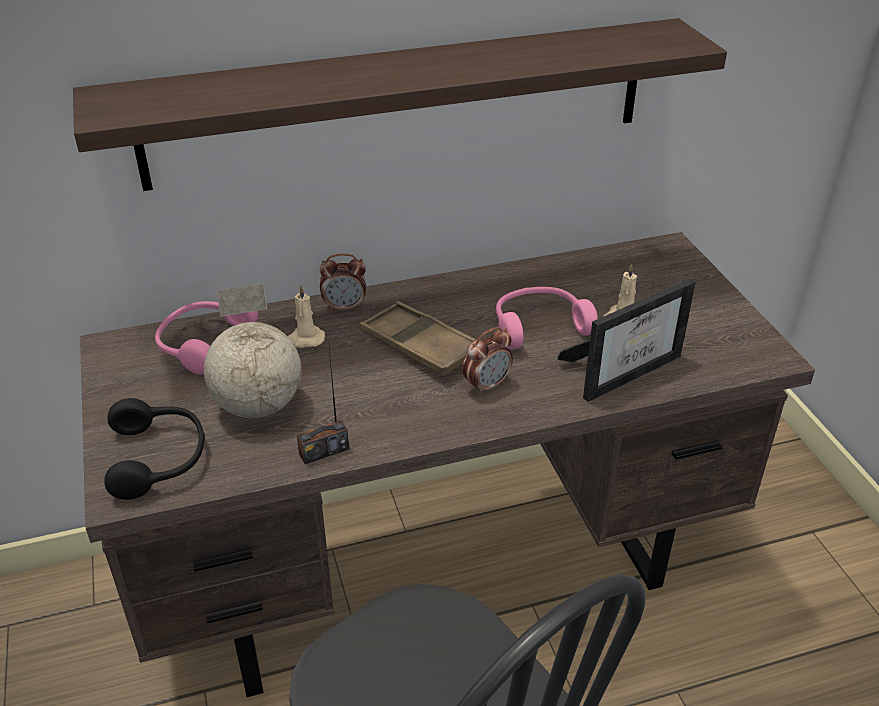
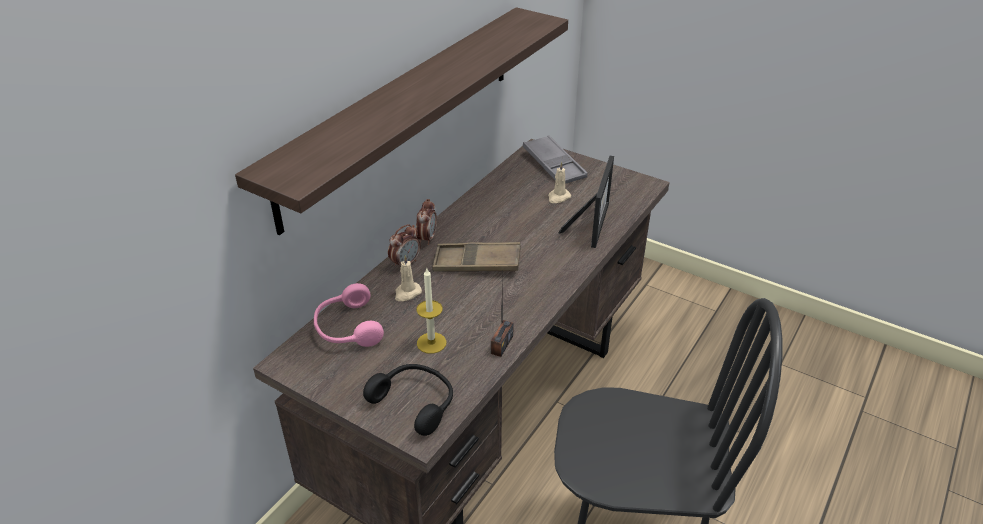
camera: 40 degrees left, 0 degrees up
globe [204,283,301,418] -> candle [416,267,446,354]
alarm clock [462,327,513,396] -> alarm clock moved to [416,199,437,245]
pink headphones [496,287,598,349] -> none
none -> grey tray [523,135,588,184]

